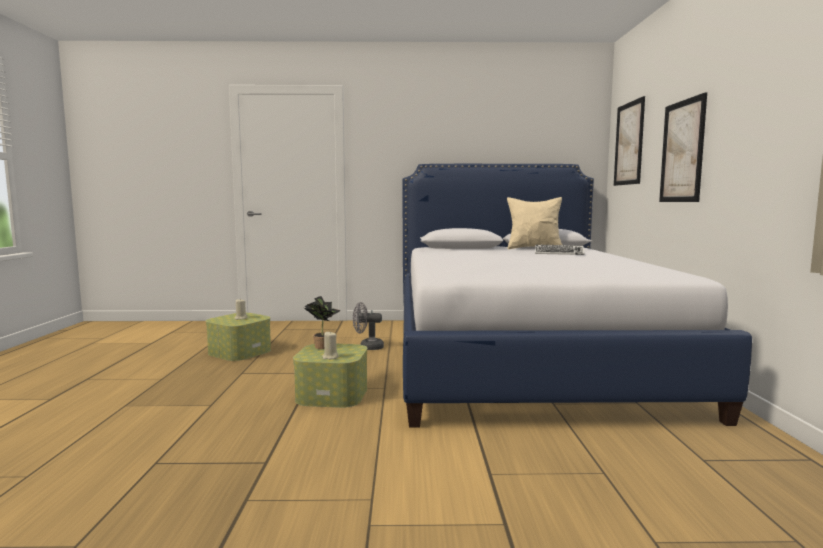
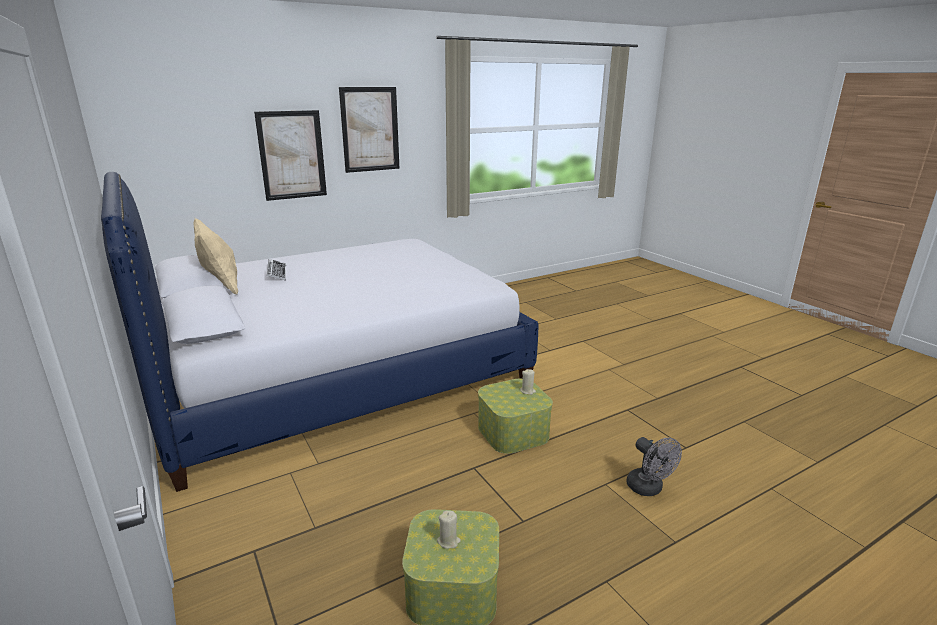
camera: 120 degrees left, 15 degrees up
potted plant [304,296,341,349] -> none
grey fan [353,302,384,350] -> grey fan moved to [626,437,682,496]
picture [614,96,645,186] -> picture moved to [339,87,400,173]

